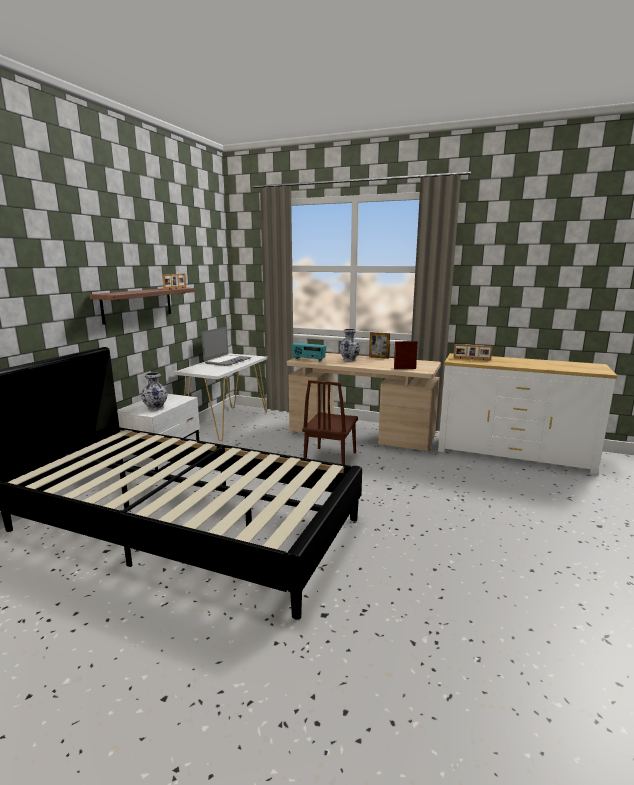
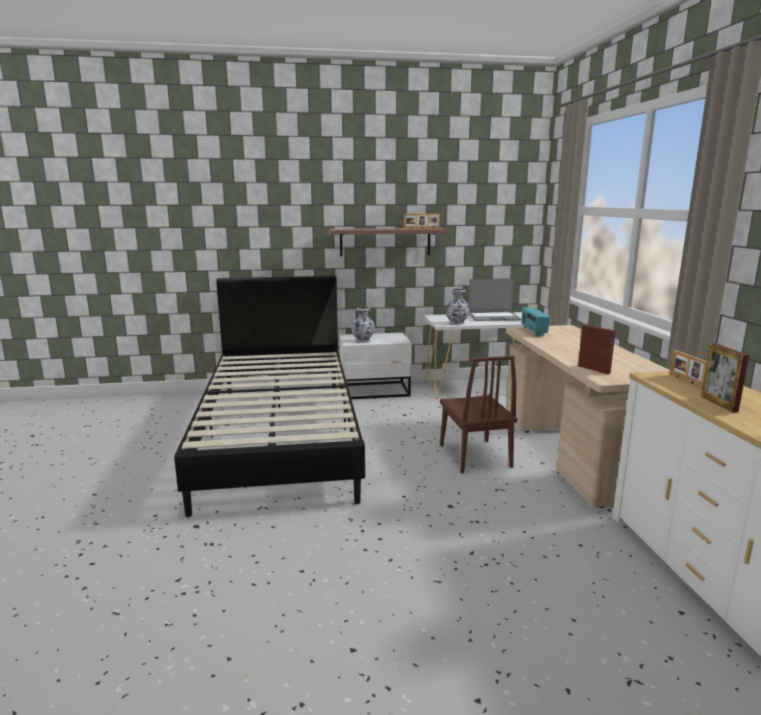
camera: 60 degrees right, 0 degrees up
brown chair [302,380,358,465] -> brown chair turned 90 degrees counterclockwise [440,356,517,473]
vase [339,329,360,361] -> vase moved to [446,288,470,325]
picture frame [369,332,390,359] -> picture frame moved to [701,343,749,413]

